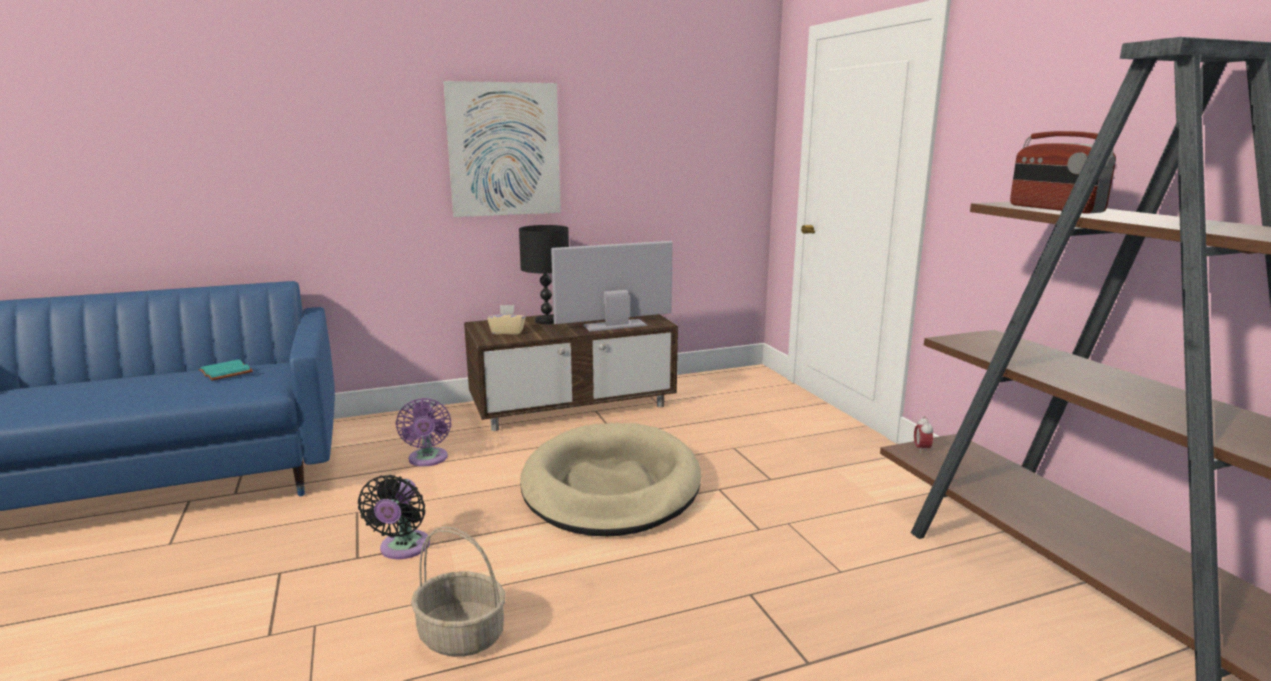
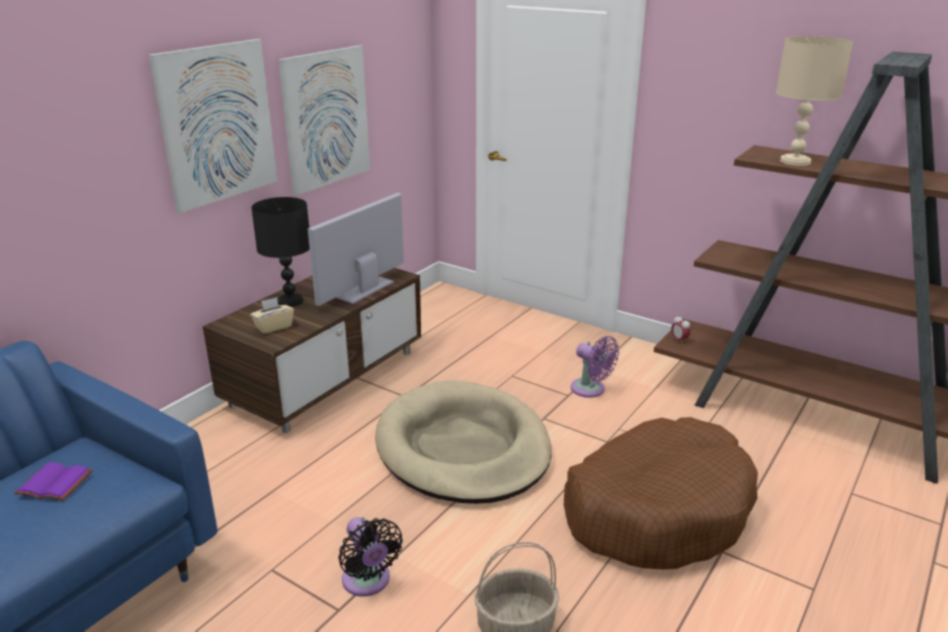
camera: 35 degrees left, 10 degrees up
turquoise book [199,359,253,381] -> purple book [14,462,93,501]
purple fan [396,398,451,467] -> purple fan moved to [571,336,619,398]
radio [1010,131,1116,214] -> beige table lamp [776,36,853,166]
none -> picture [278,45,370,196]
none -> brown dog bed [564,417,758,570]

